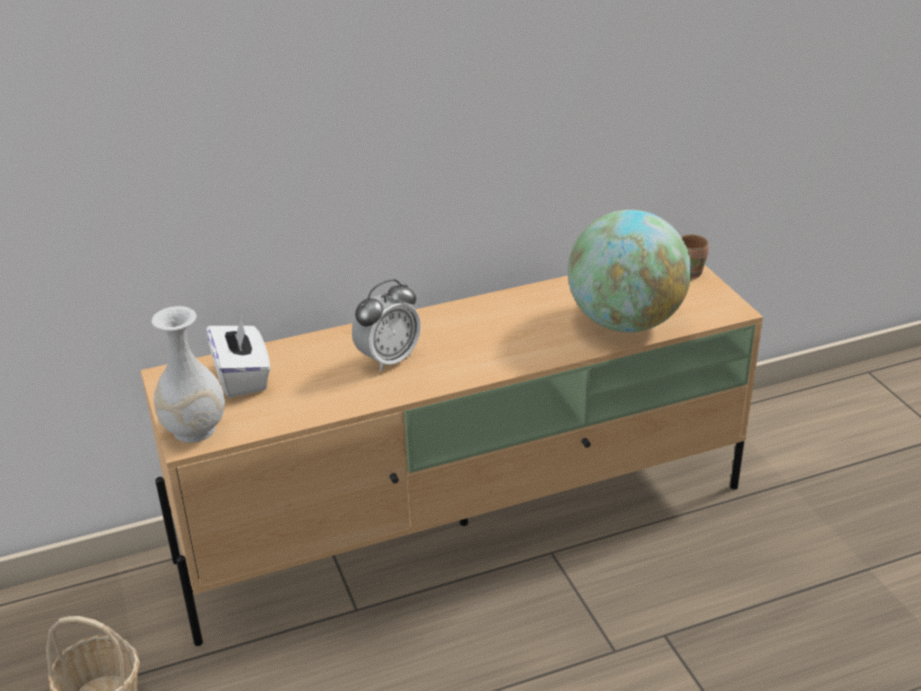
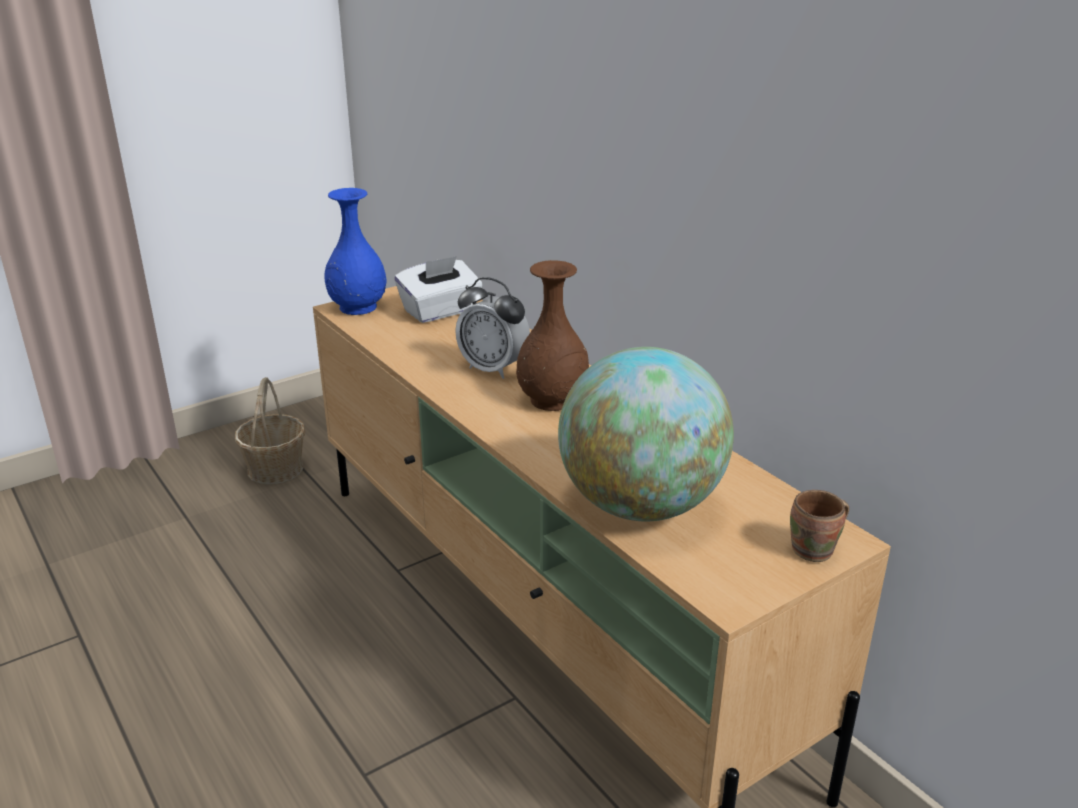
camera: 75 degrees right, 5 degrees down
white vase [151,306,225,443] -> blue vase [324,188,387,315]
none -> brown vase [516,260,589,411]

